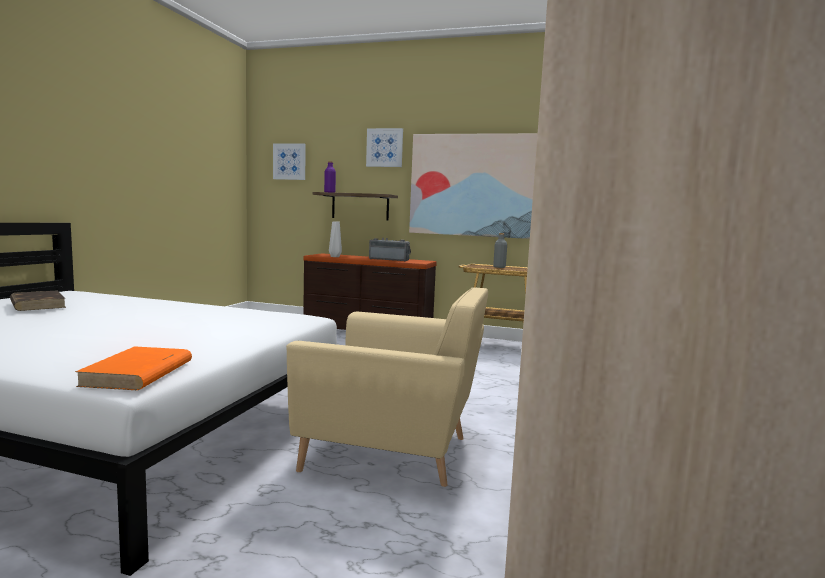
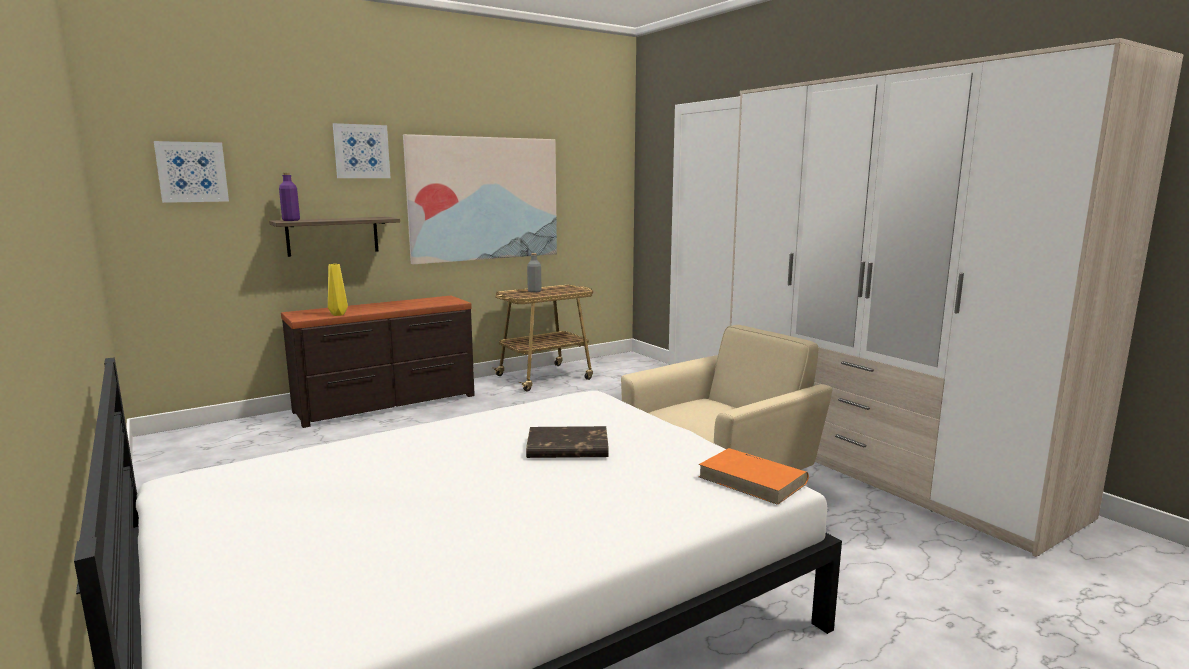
camera: 50 degrees left, 5 degrees up
brown book [10,290,66,311] -> brown book moved to [526,426,609,458]
grey vase [329,221,342,257] -> yellow vase [328,264,348,316]
radio [369,238,411,261] -> none

